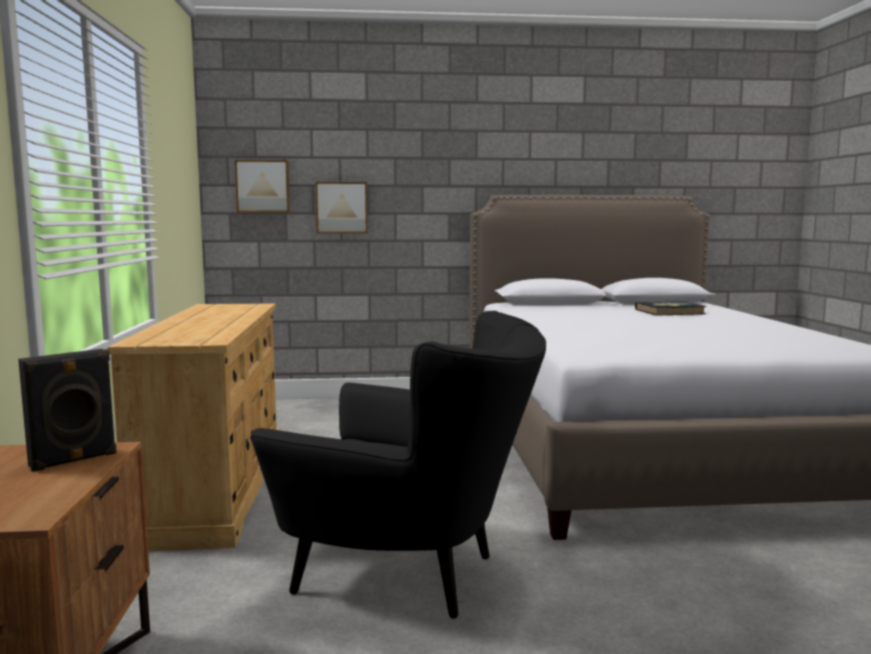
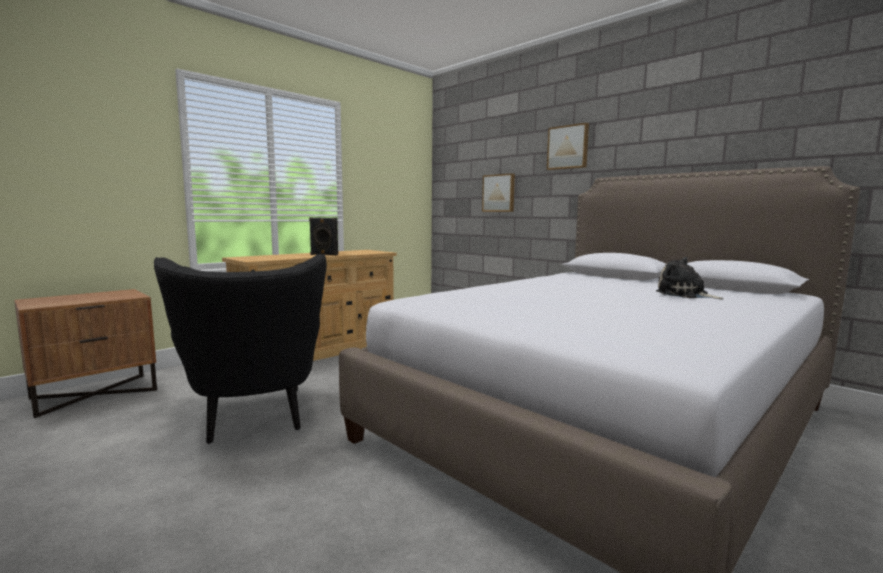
camera: 50 degrees right, 0 degrees up
black speaker [18,349,117,472] -> black speaker moved to [309,217,338,255]
picture [235,160,290,212] -> picture moved to [547,123,589,170]
book [635,301,707,316] -> plush toy [656,257,724,299]

